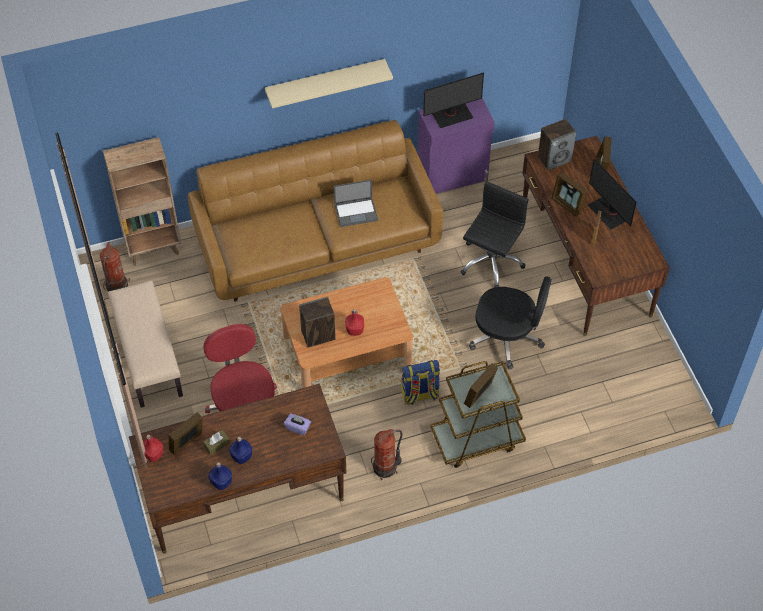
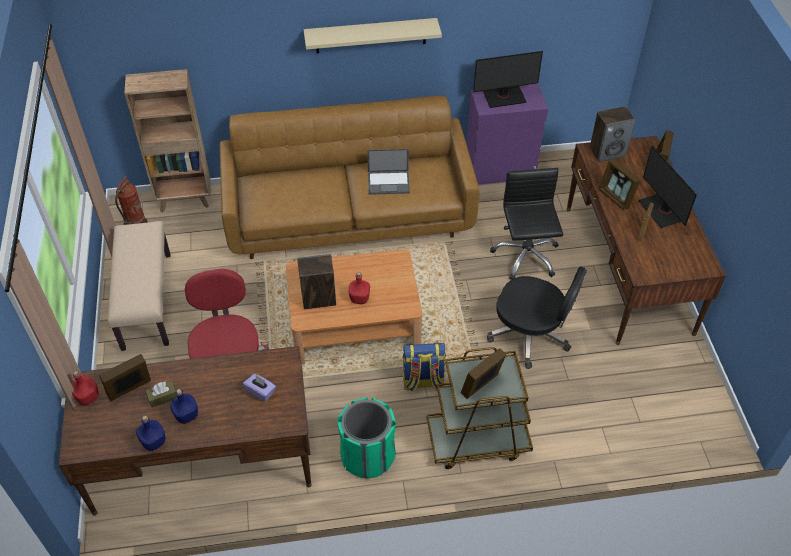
camera: 10 degrees right, 5 degrees down
fire extinguisher [371,429,403,480] -> green trash can [337,397,396,479]
black office chair [460,181,529,287] -> black office chair turned 45 degrees counterclockwise [490,168,563,279]

